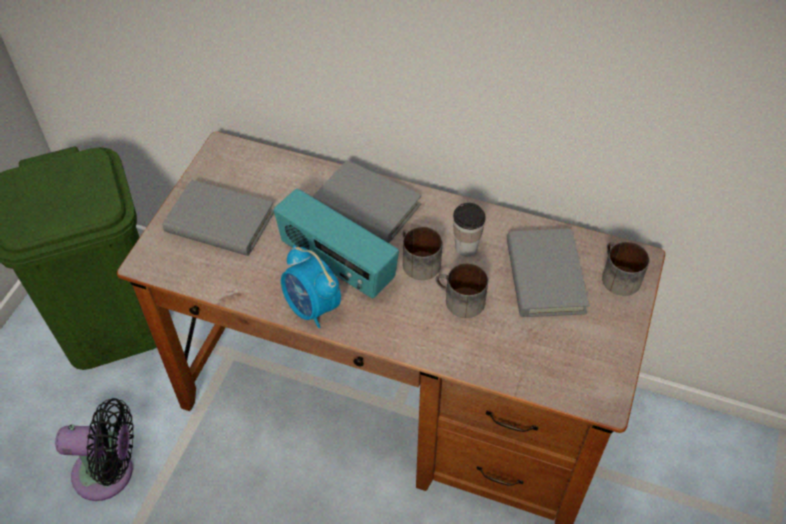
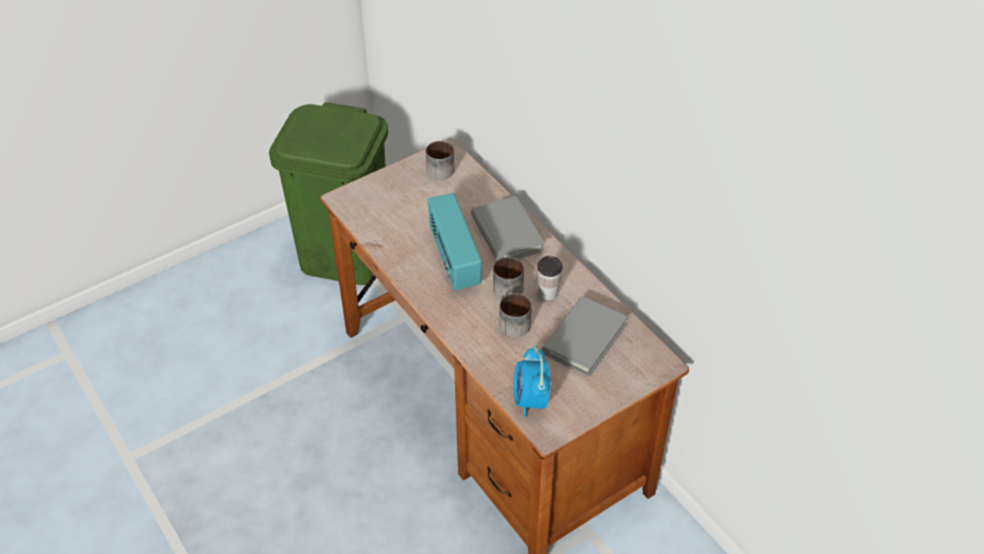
camera: 35 degrees right, 5 degrees down
black fan [55,398,134,501] -> none
grey book [163,180,274,256] -> none
alarm clock [281,245,341,328] -> alarm clock moved to [513,346,550,417]
mug [602,242,649,296] -> mug moved to [426,141,454,180]

